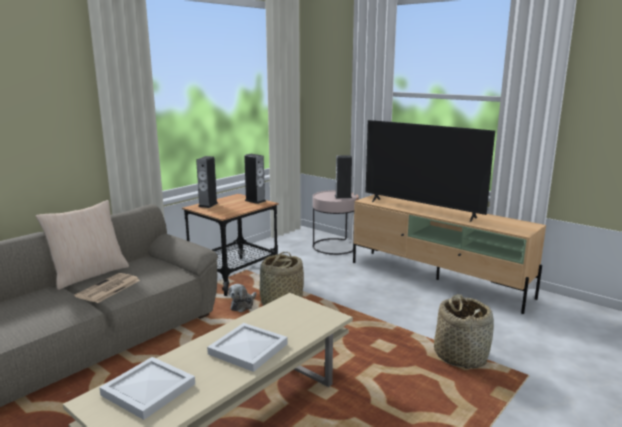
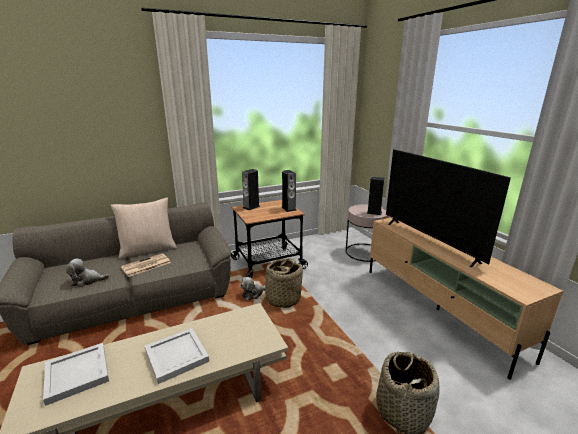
camera: 25 degrees right, 5 degrees up
none -> plush toy [66,259,109,287]

